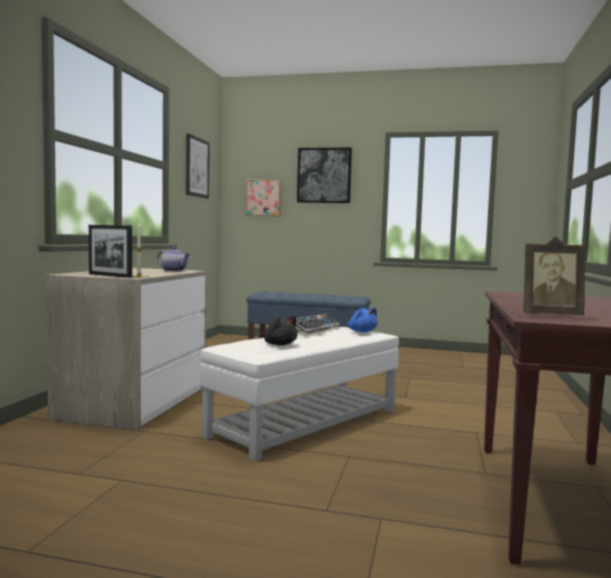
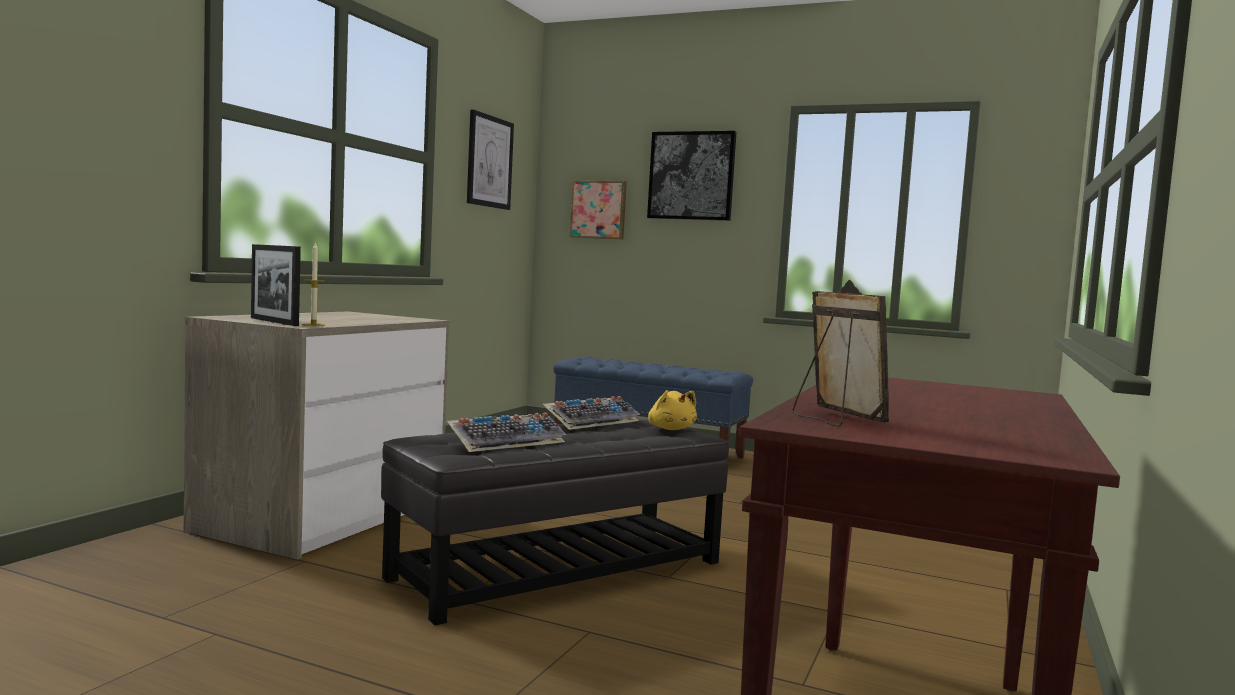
camera: 10 degrees right, 0 degrees up
teapot [157,247,190,272] -> none
white ottoman [200,327,399,462] -> black ottoman [381,419,729,625]
black plush toy [259,316,298,346] -> keyboard [447,412,566,452]
blue plush toy [346,308,378,332] -> yellow plush toy [648,390,697,430]
picture frame [524,236,585,315] -> picture frame turned 135 degrees counterclockwise [792,279,889,427]

